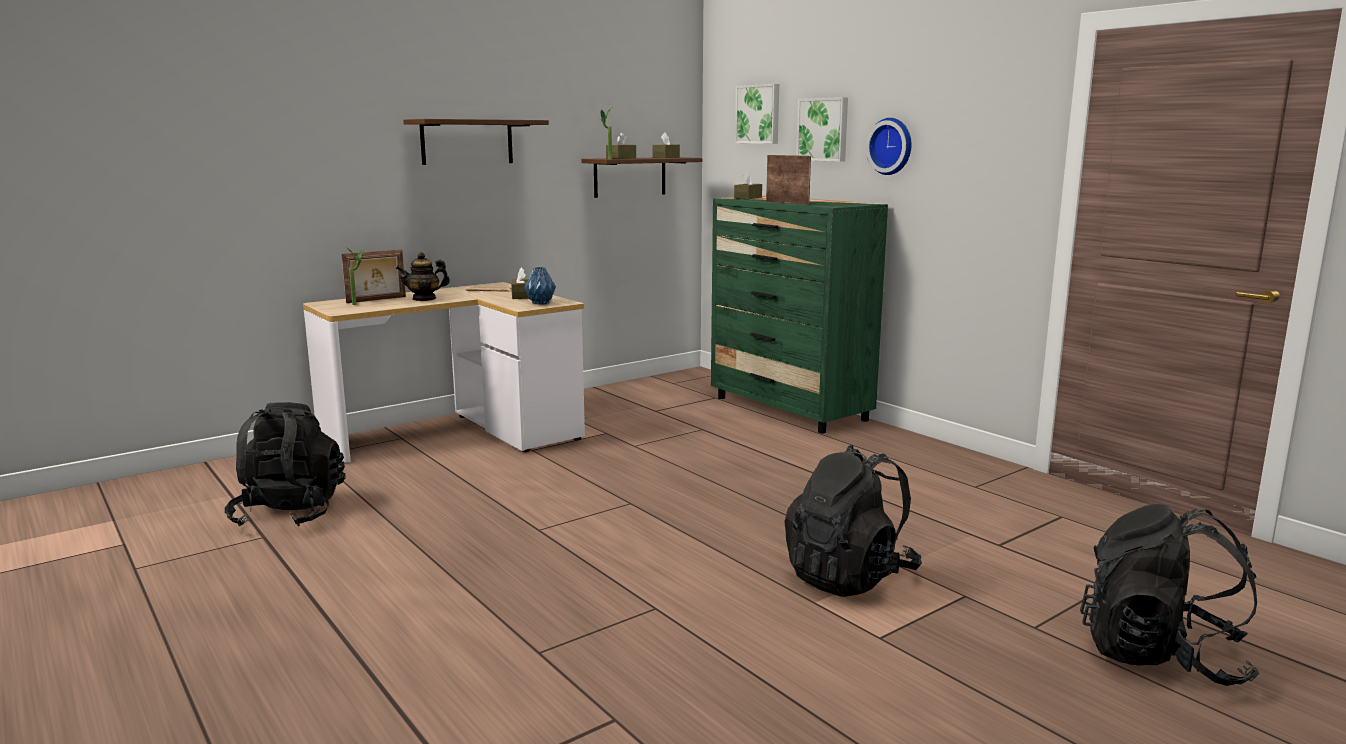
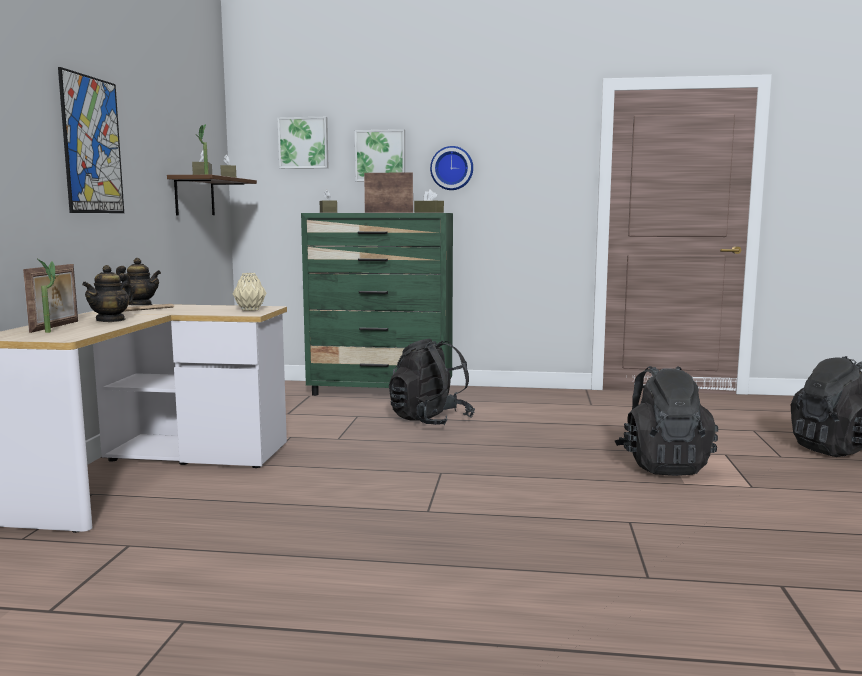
camera: 45 degrees left, 5 degrees down
black backpack [225,402,345,527] -> black backpack moved to [389,338,475,425]
brown shelf [403,119,549,165] -> picture [58,67,124,213]
brown tissue box [511,267,529,299] -> brown tissue box moved to [414,189,444,213]
blue vase [524,267,556,305] -> beige vase [233,273,266,311]
none -> teapot [116,258,161,305]

